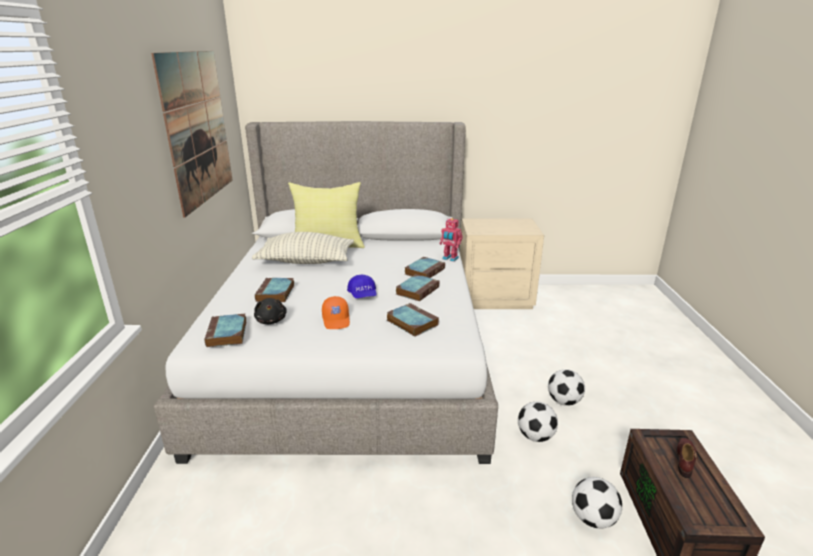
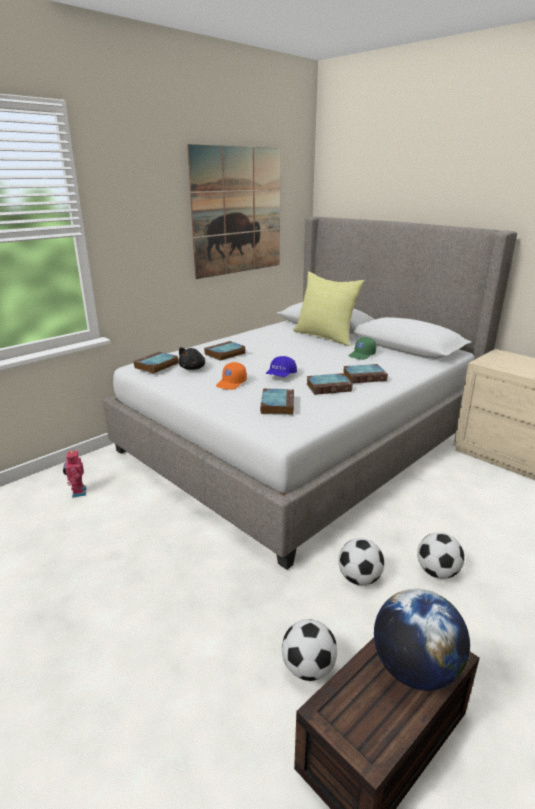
camera: 45 degrees right, 0 degrees up
pillow [252,232,354,264] -> none
toy robot [440,218,463,262] -> toy robot moved to [63,449,86,498]
brown shoe [676,438,698,478] -> globe [374,589,470,691]
none -> green cap [349,337,376,360]

